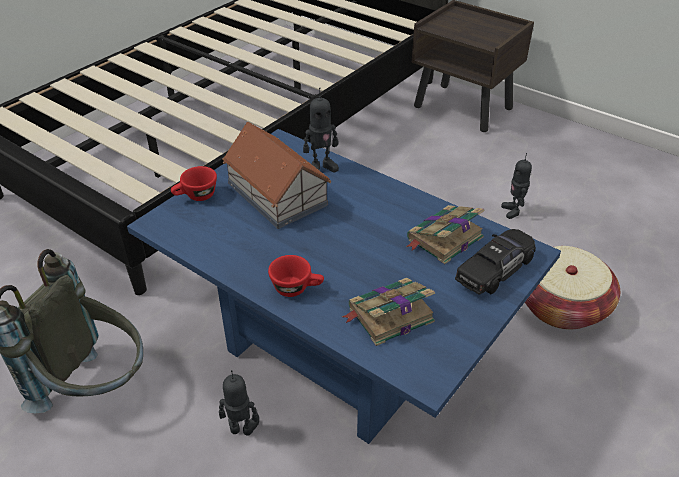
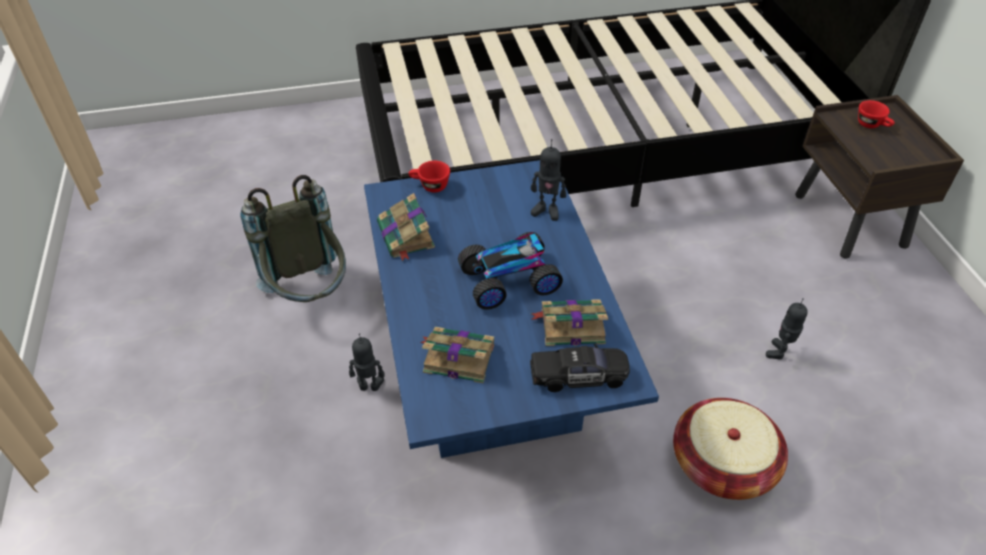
camera: 40 degrees right, 5 degrees up
toy robot [219,370,259,436] -> toy robot turned 45 degrees counterclockwise [349,333,385,391]
toy house [222,122,331,229] -> none
red cup [268,255,324,297] -> red cup moved to [858,100,895,128]
none -> book [377,193,435,261]
none -> toy car [458,232,563,310]

